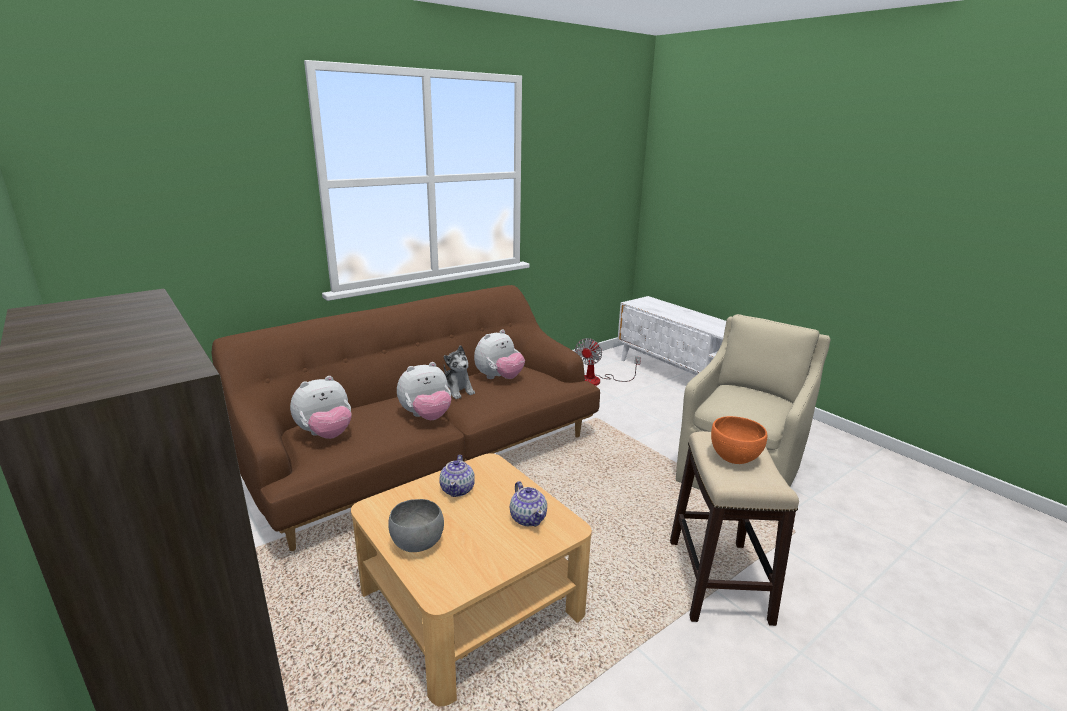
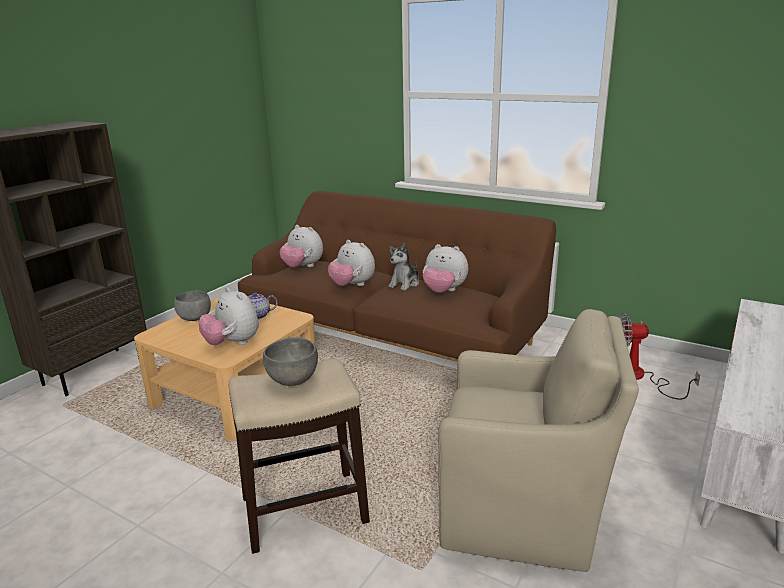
camera: 70 degrees right, 0 degrees up
teapot [510,481,547,527] -> plush toy [199,287,259,345]
orange bowl [711,416,767,464] -> grey bowl [263,337,318,386]

